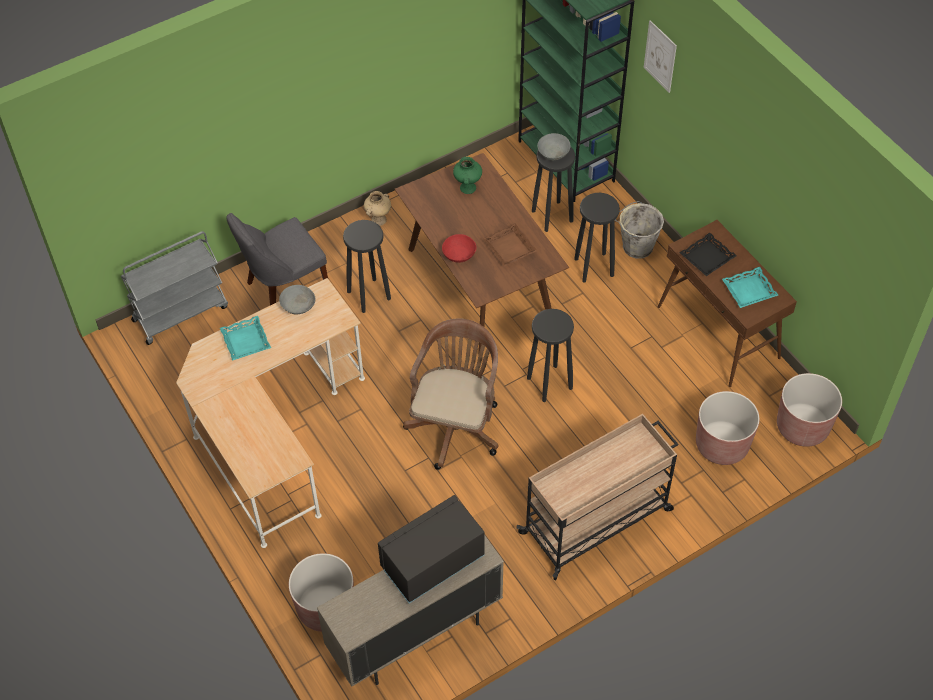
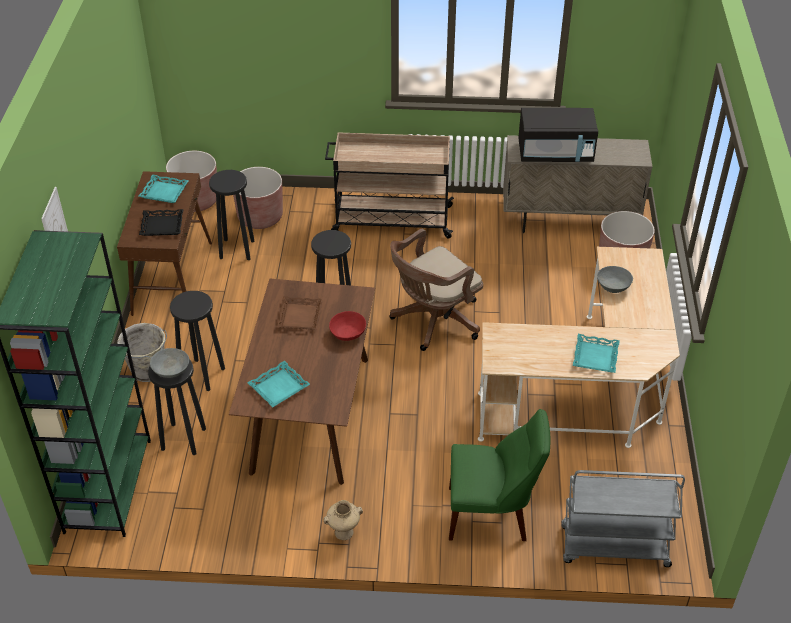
camera: 145 degrees left, 10 degrees down
grey chair [226,213,328,305] -> green chair [449,409,550,541]
grey bowl [279,285,315,314] -> grey bowl moved to [597,266,633,293]
black stool [343,220,391,313] -> black stool moved to [209,170,254,260]
green vase [453,157,482,194] -> turquoise tray [247,360,310,407]

